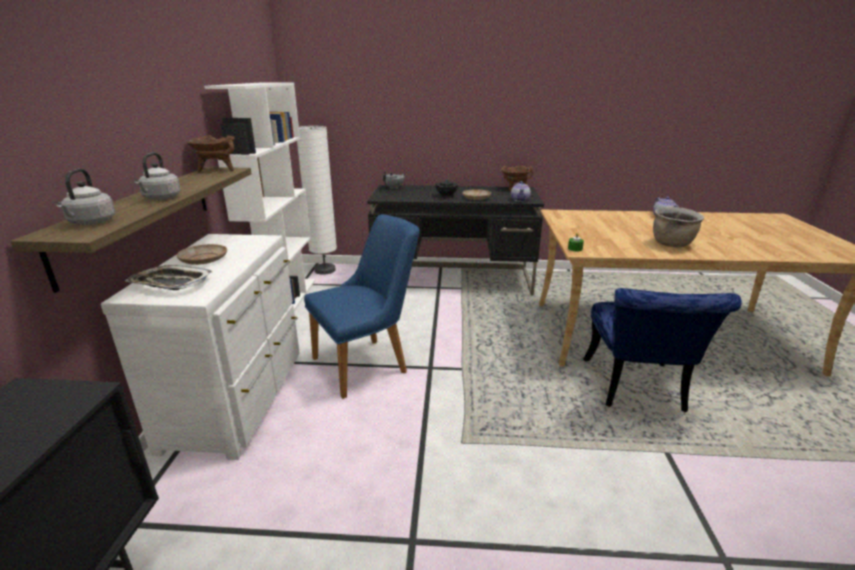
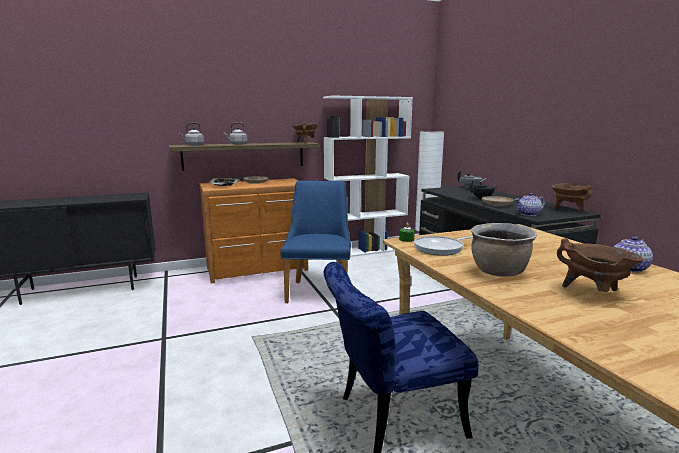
camera: 65 degrees right, 10 degrees down
white dresser [100,234,300,460] -> brown dresser [200,178,308,283]
blue chair [304,214,420,399] -> blue chair turned 120 degrees counterclockwise [280,181,351,303]
none -> frying pan [414,236,473,256]
none -> brown cooking pot [557,238,644,292]

